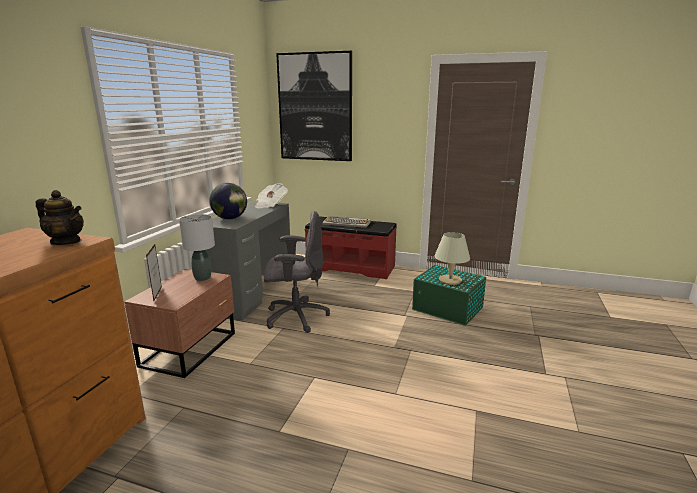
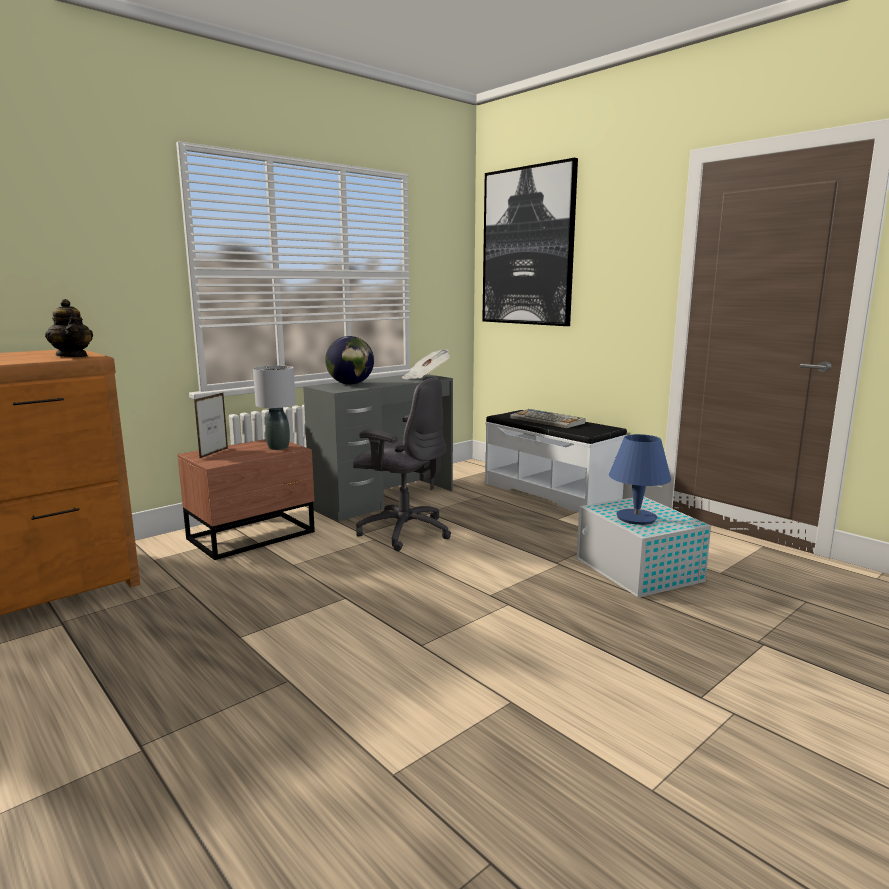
camera: 30 degrees right, 5 degrees down
red bench [305,216,397,279] -> white bench [485,410,627,512]
green storage box [412,265,486,326] -> white storage box [577,497,711,597]
beige table lamp [435,232,470,285] -> blue table lamp [609,434,671,525]

